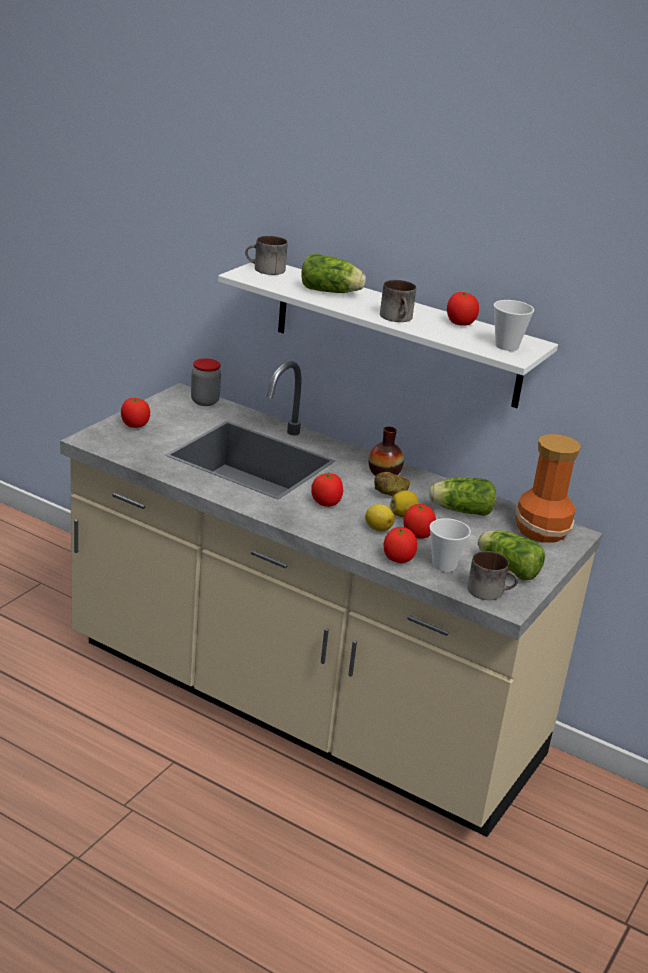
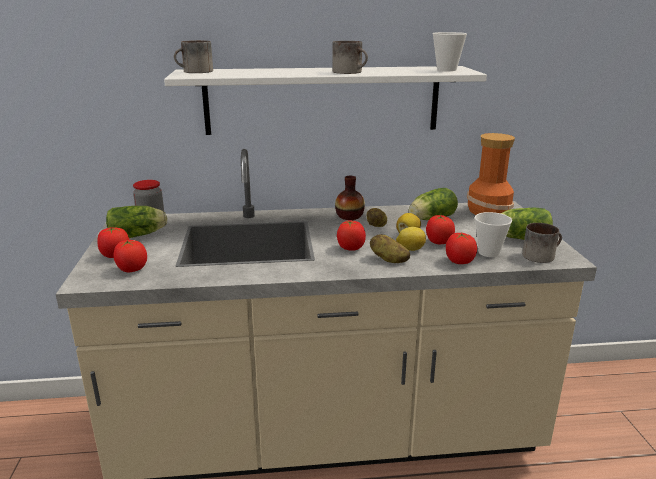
camera: 35 degrees left, 5 degrees down
lettuce [301,253,366,293] -> lettuce moved to [106,206,167,238]
tomato [447,292,479,326] -> tomato moved to [113,240,147,272]
none -> potato [370,234,410,263]

